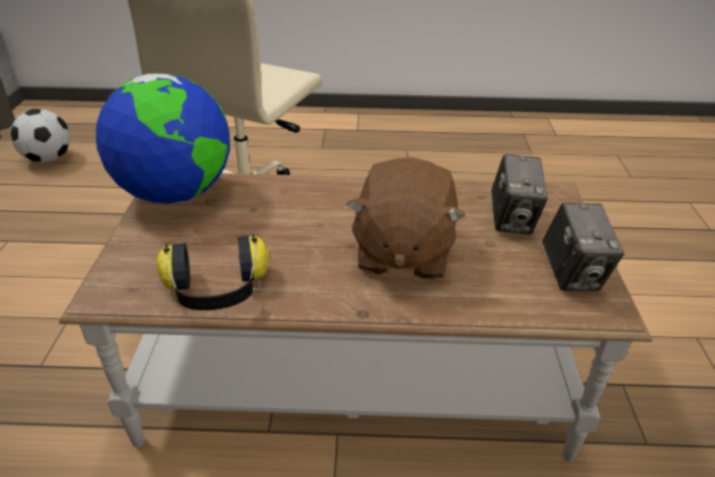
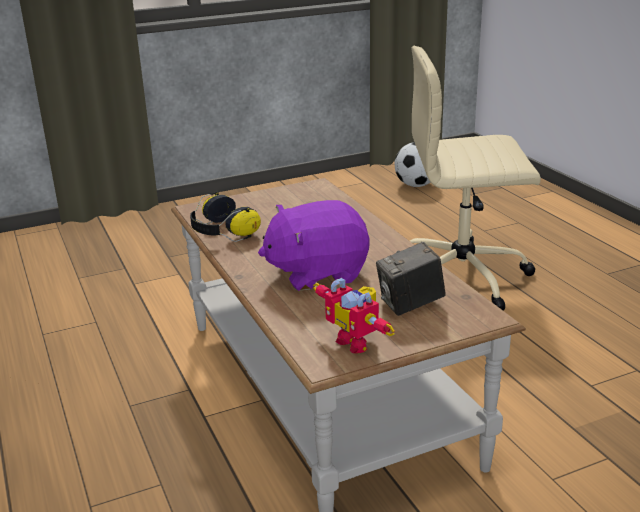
camera: 65 degrees right, 10 degrees down
globe [96,73,230,204] -> none
brown plush toy [346,157,465,280] -> purple plush toy [258,200,369,291]
camera [542,202,624,291] -> toy robot [313,278,395,354]

